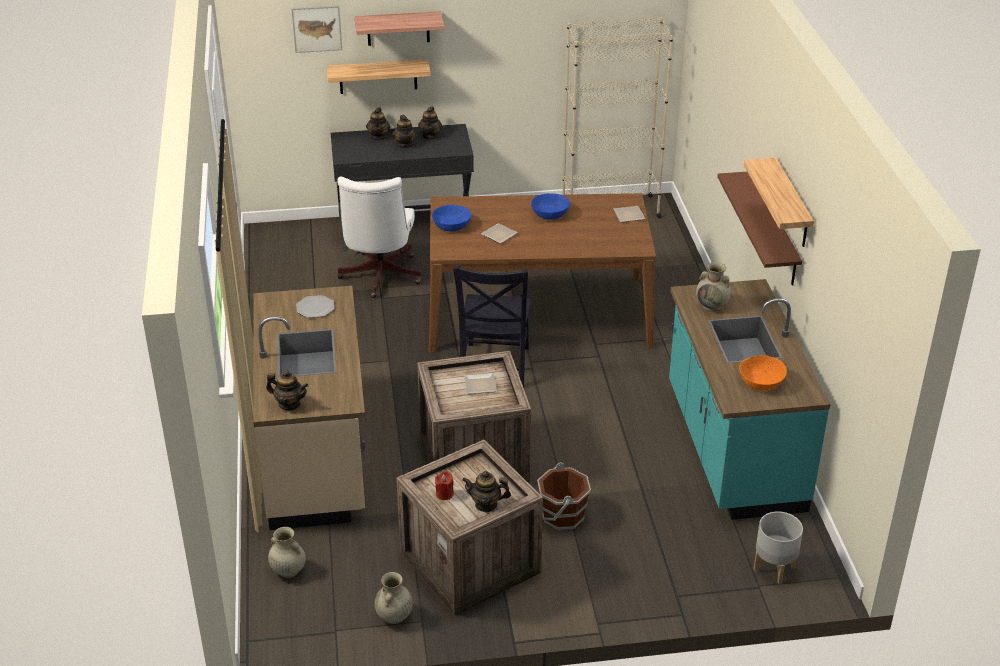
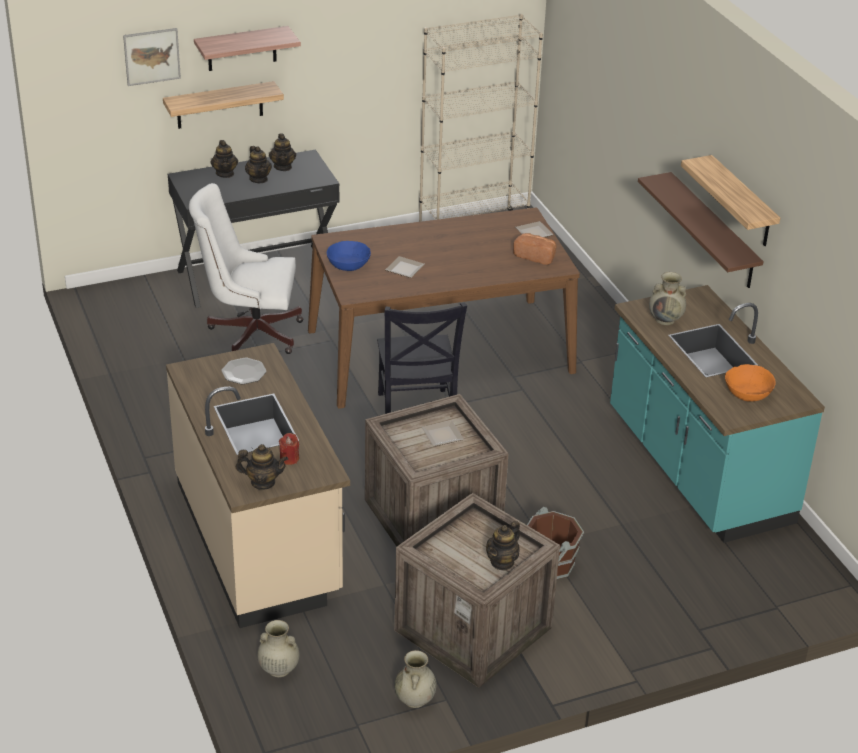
camera: 15 degrees left, 0 degrees up
white office chair [337,177,422,298] -> white office chair turned 105 degrees clockwise [189,183,303,354]
red candle [435,471,454,500] -> red candle moved to [279,433,299,465]
teapot [462,471,511,512] -> teapot turned 45 degrees counterclockwise [486,521,520,571]
blue bowl [531,193,570,220] -> none
grey planter [753,511,803,584] -> none
none -> bread [513,233,556,265]

